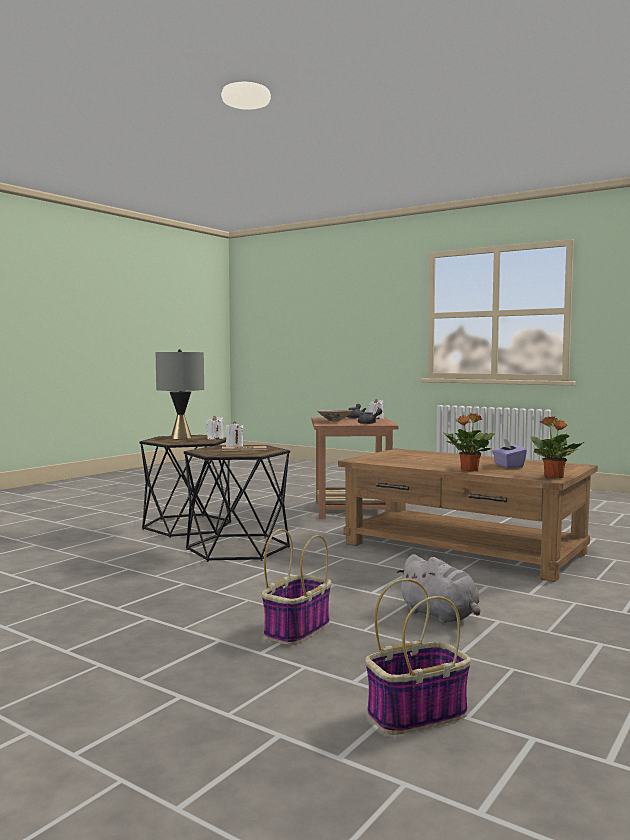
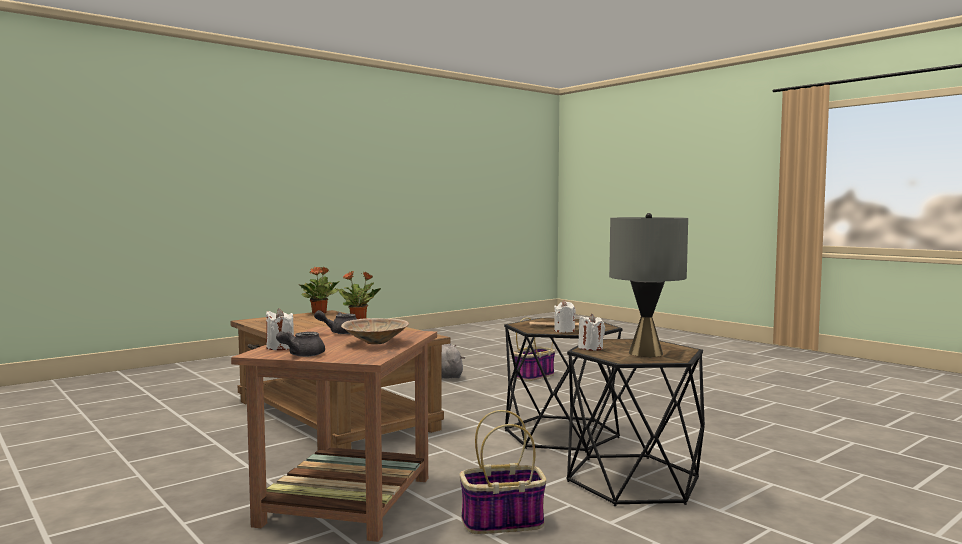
camera: 165 degrees left, 0 degrees up
basket [365,579,471,735] -> basket moved to [460,410,547,534]
purple tissue box [492,438,527,468] -> none

